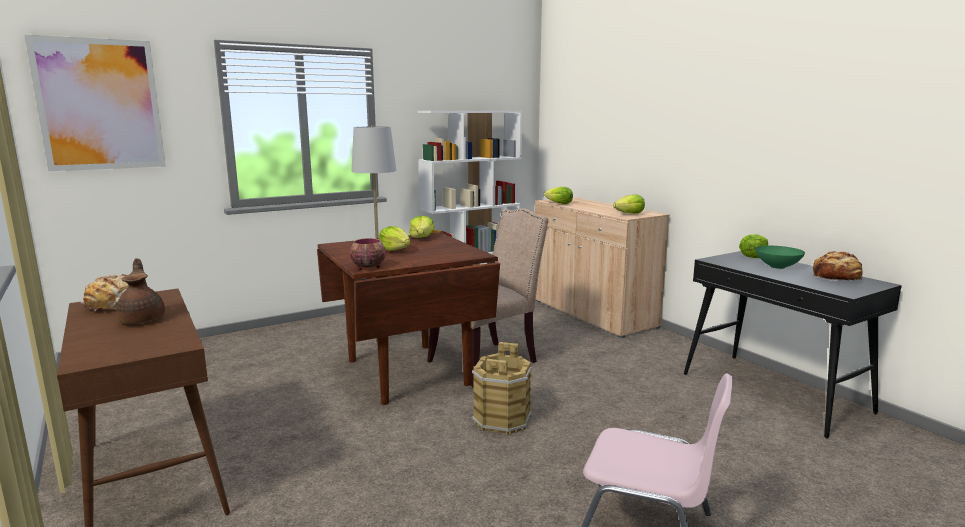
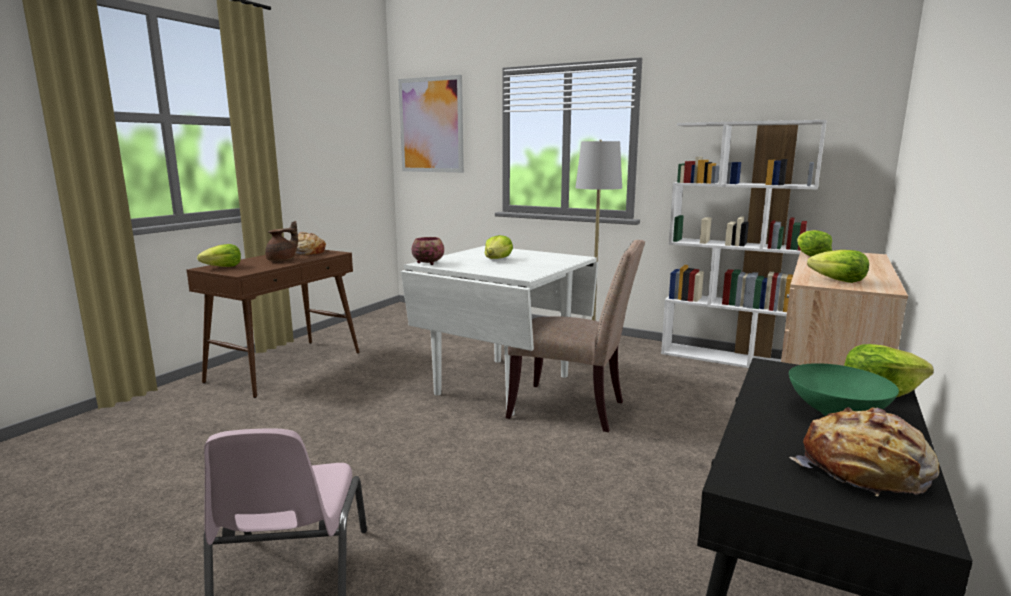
camera: 60 degrees right, 0 degrees up
brown dining table [317,232,500,405] -> white dining table [401,246,598,416]
lettuce [409,216,434,238] -> lettuce moved to [197,244,241,267]
brown bucket [472,342,532,434] -> none

